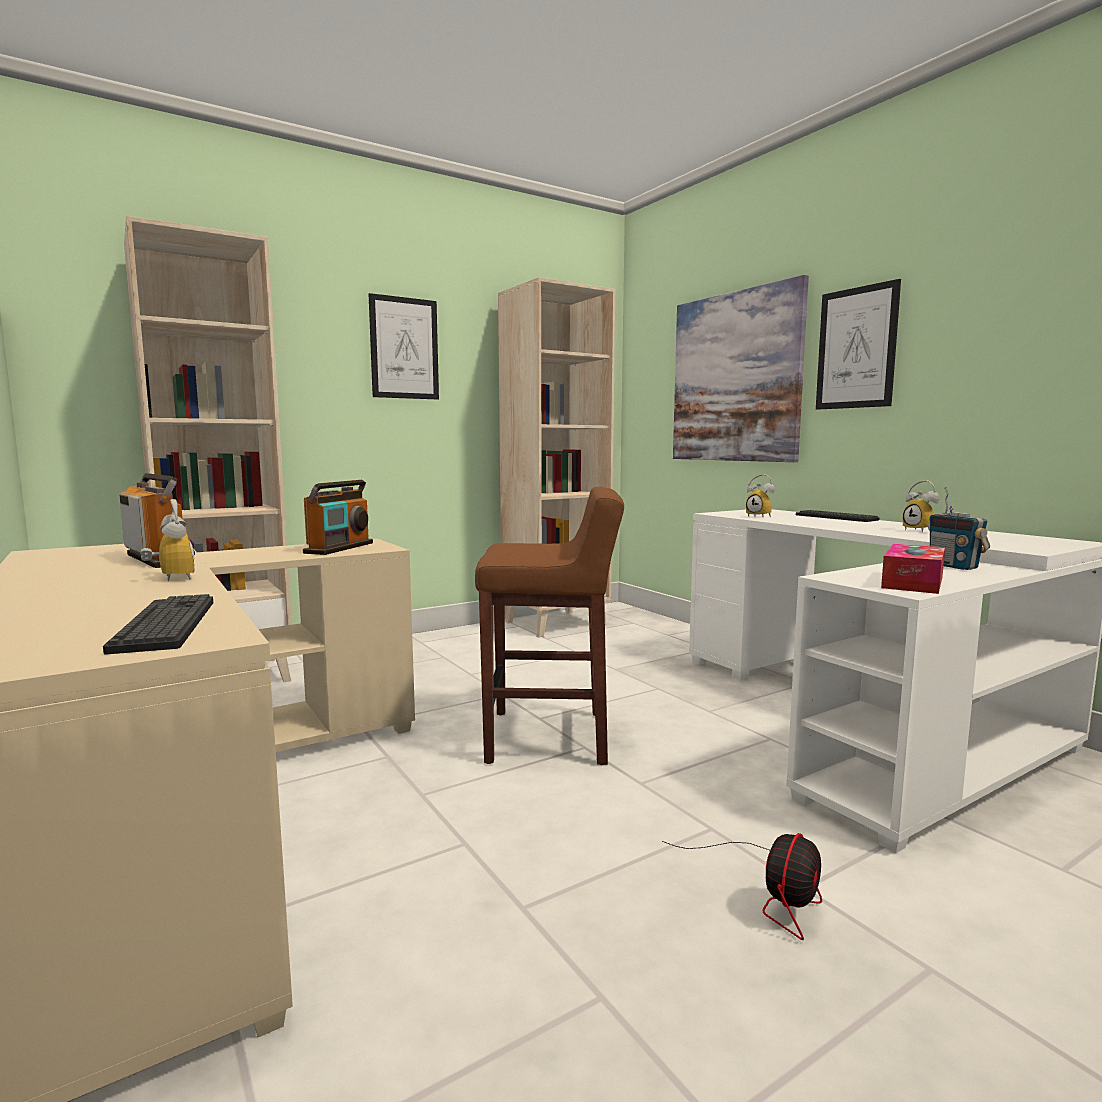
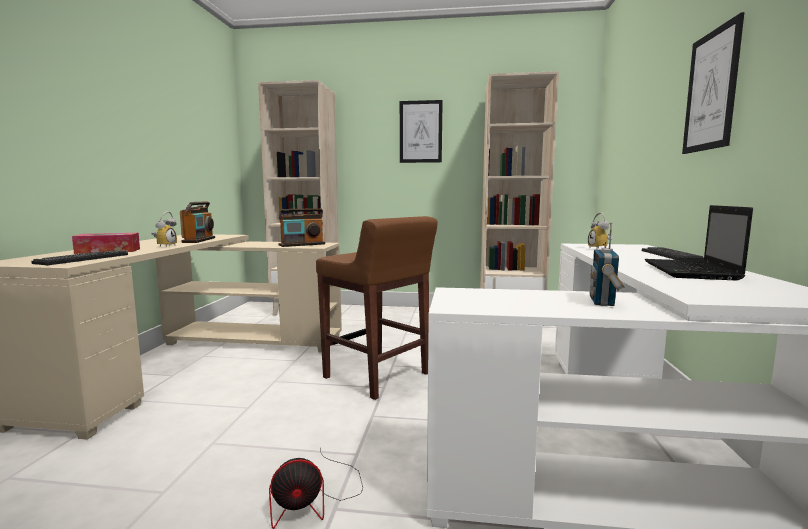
camera: 40 degrees right, 0 degrees up
picture [673,275,809,462] -> none
tissue box [881,544,945,594] -> tissue box moved to [72,233,140,254]
alarm clock [903,480,939,532] -> laptop [645,205,753,280]

